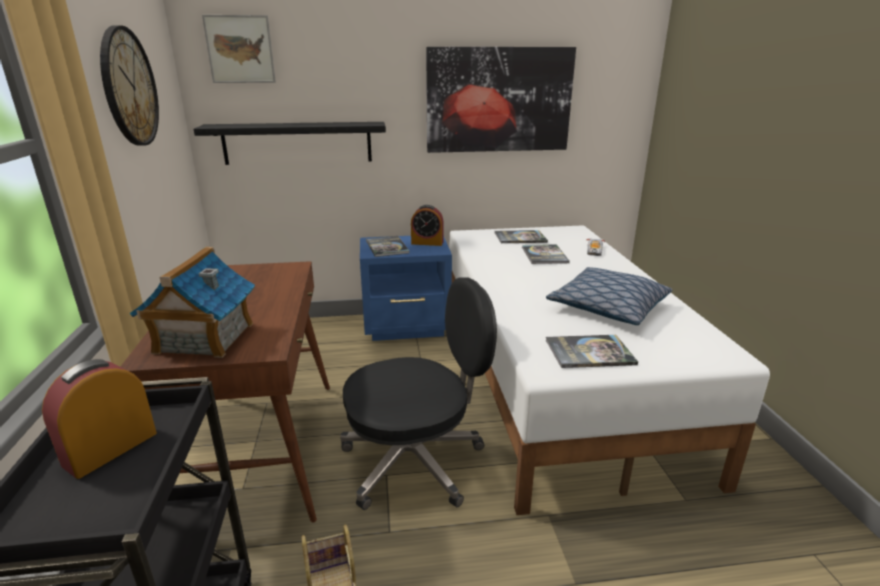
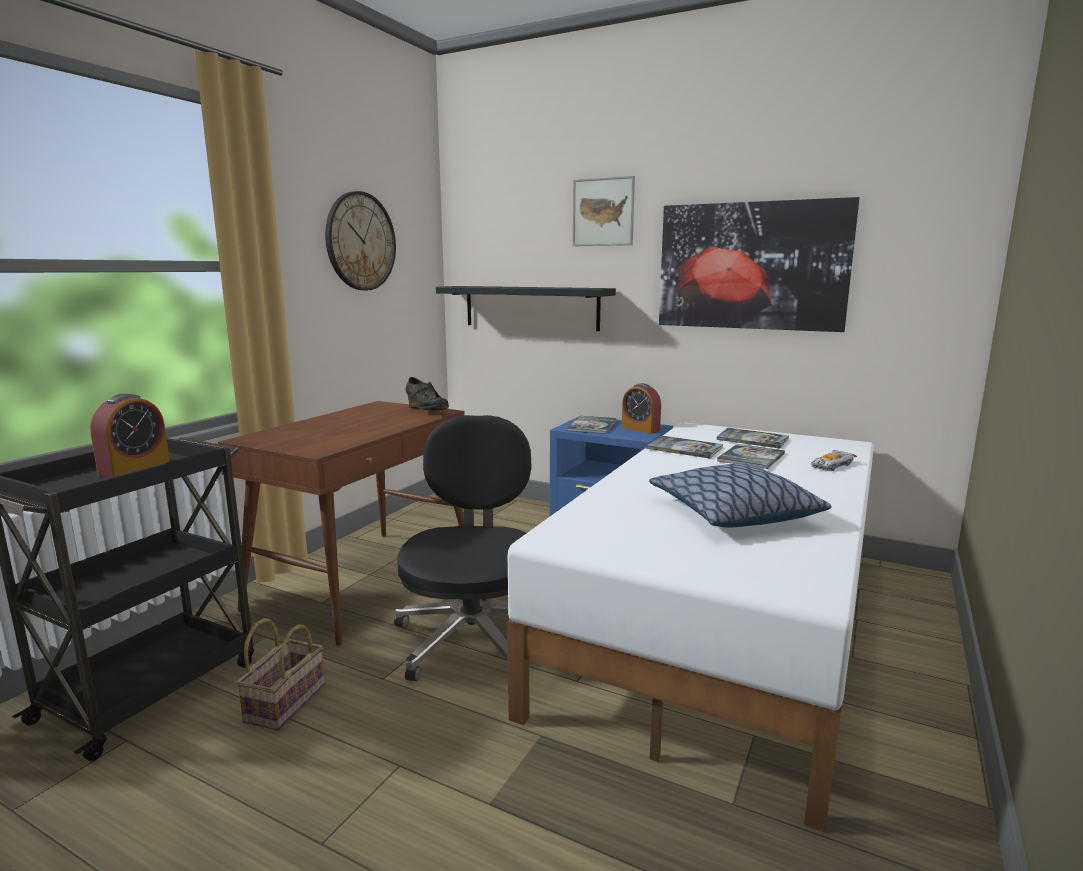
camera: 35 degrees right, 10 degrees down
alarm clock [42,359,157,479] -> alarm clock turned 135 degrees clockwise [90,394,170,478]
toy house [130,247,255,358] -> none
picture [202,15,276,83] -> picture moved to [573,176,635,246]
black office chair [340,277,497,510] -> black office chair turned 105 degrees counterclockwise [394,415,531,681]
book [546,335,638,368] -> book moved to [646,435,723,458]
none -> black shoe [406,377,449,410]

